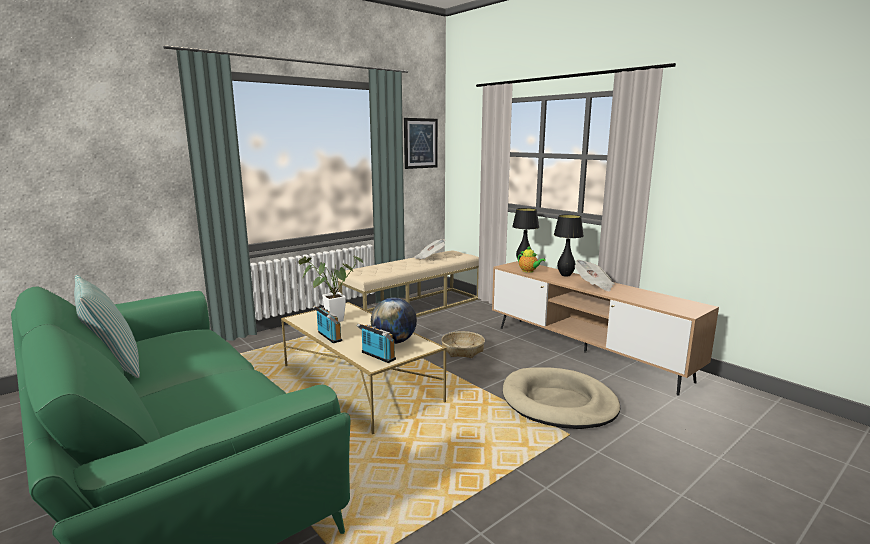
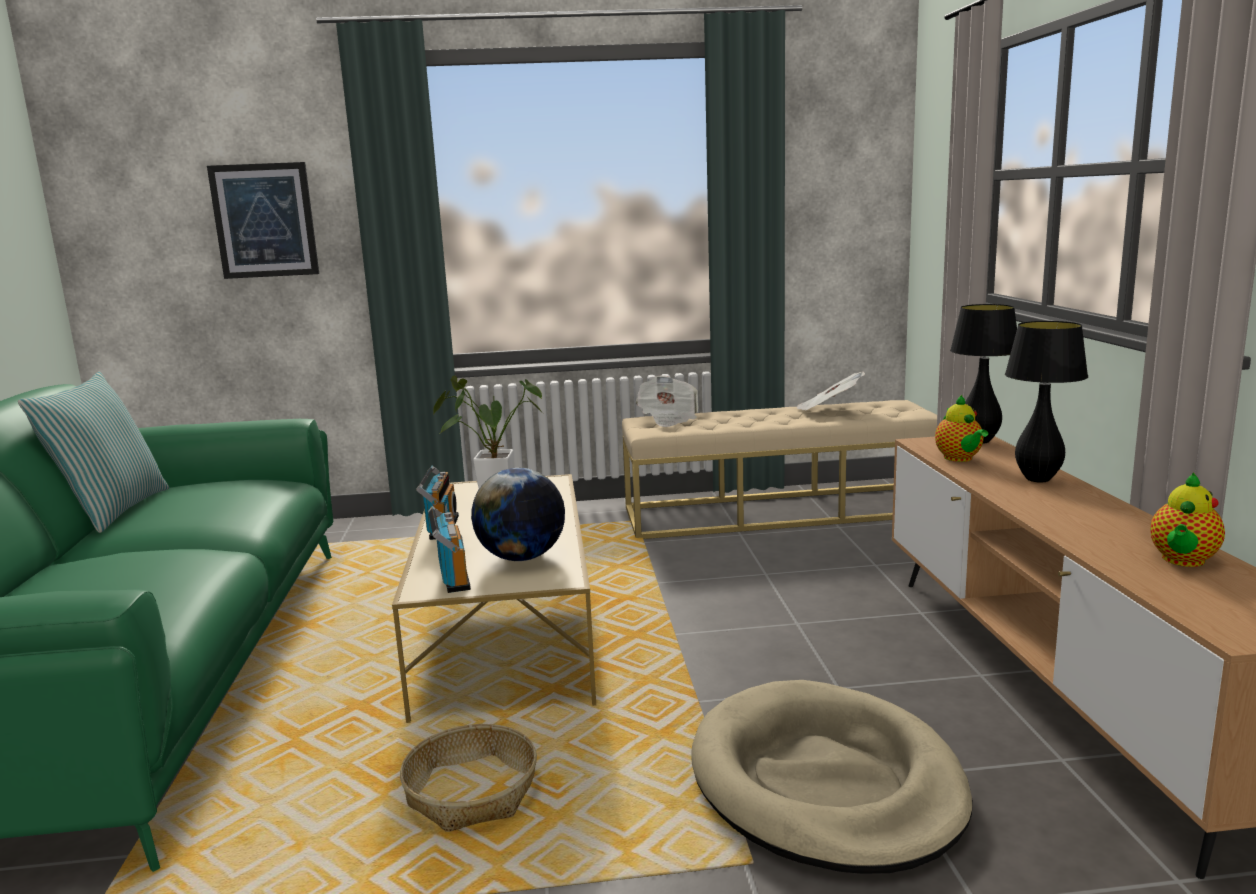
camera: 35 degrees right, 0 degrees up
picture [404,118,438,169] -> picture moved to [207,162,319,279]
basket [441,331,485,358] -> basket moved to [400,724,537,832]
newspaper [575,260,615,292] -> newspaper moved to [636,376,698,427]
none -> teapot [1150,473,1225,567]

